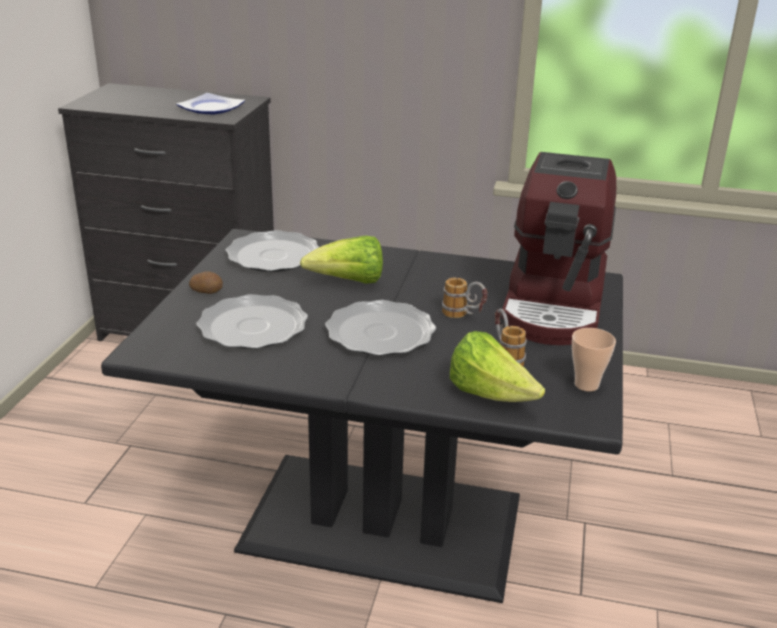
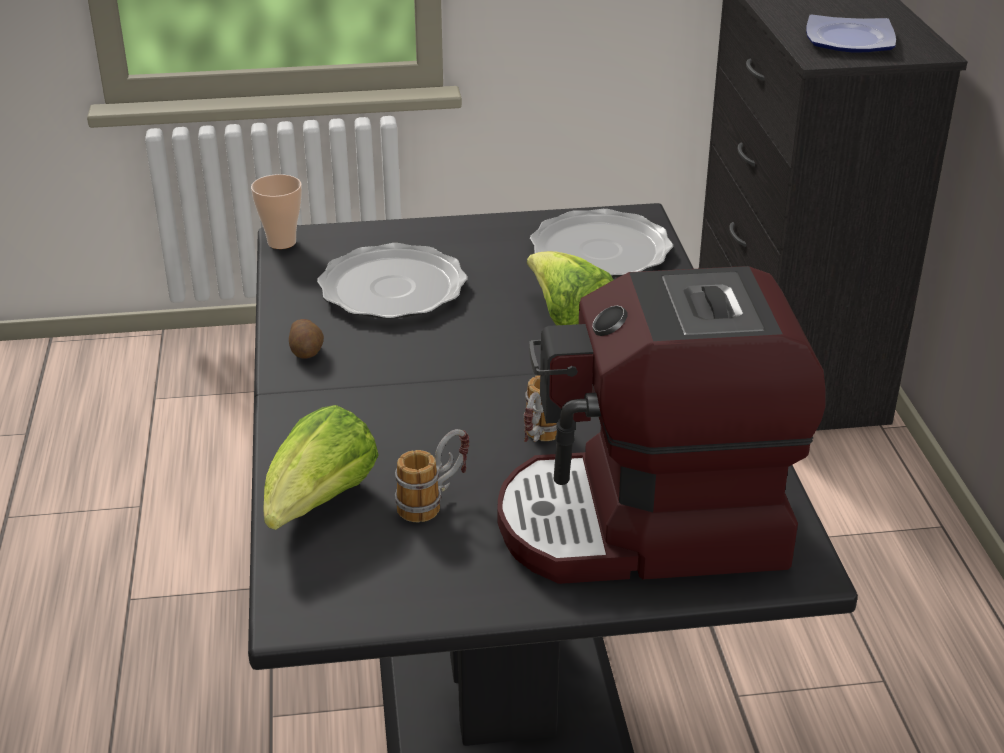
camera: 70 degrees right, 5 degrees up
potato [189,271,223,294] -> potato moved to [289,319,324,358]
plate [325,300,436,356] -> none
cup [572,328,616,391] -> cup moved to [251,174,302,249]

